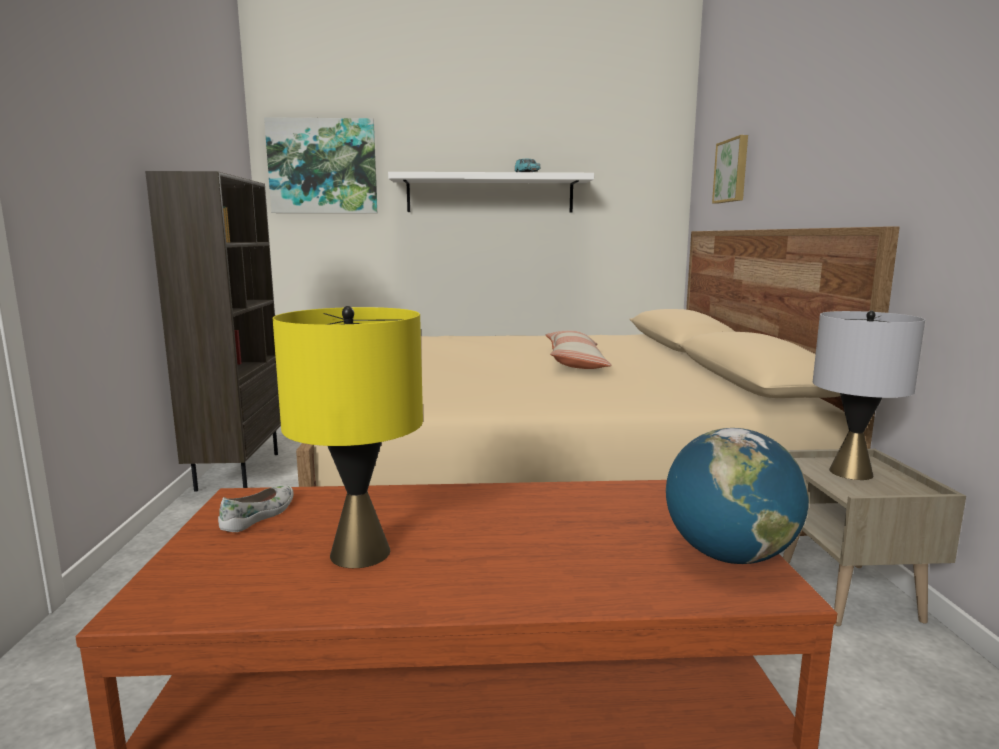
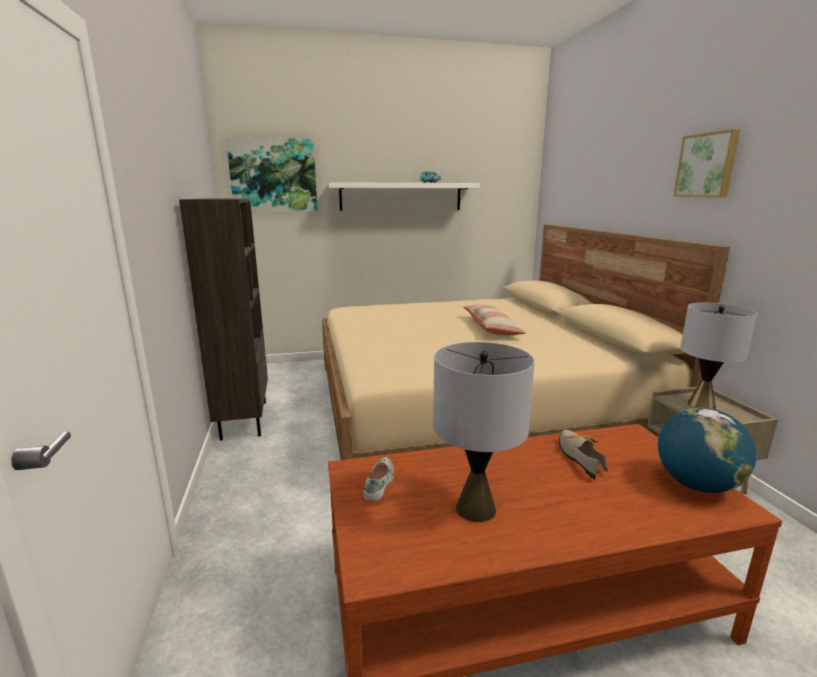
camera: 10 degrees left, 5 degrees up
yellow table lamp [273,306,423,568] -> grey table lamp [433,342,535,522]
picture [712,135,748,203] -> picture moved to [673,129,740,197]
none -> shoe [559,430,608,480]

